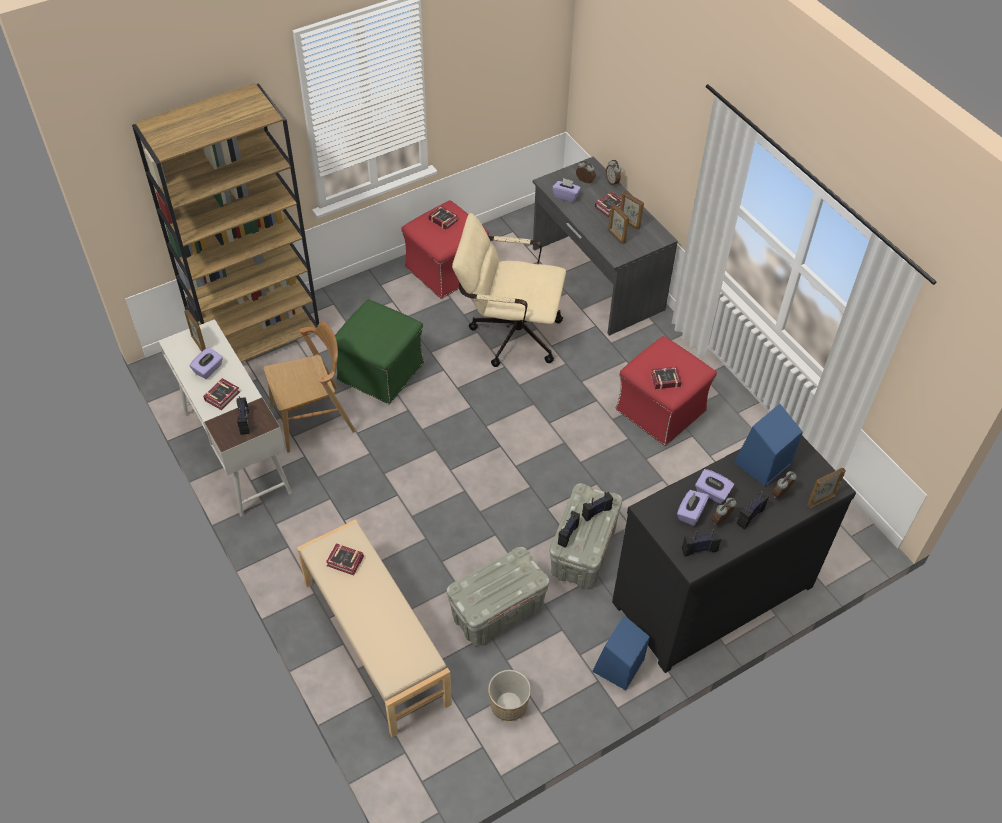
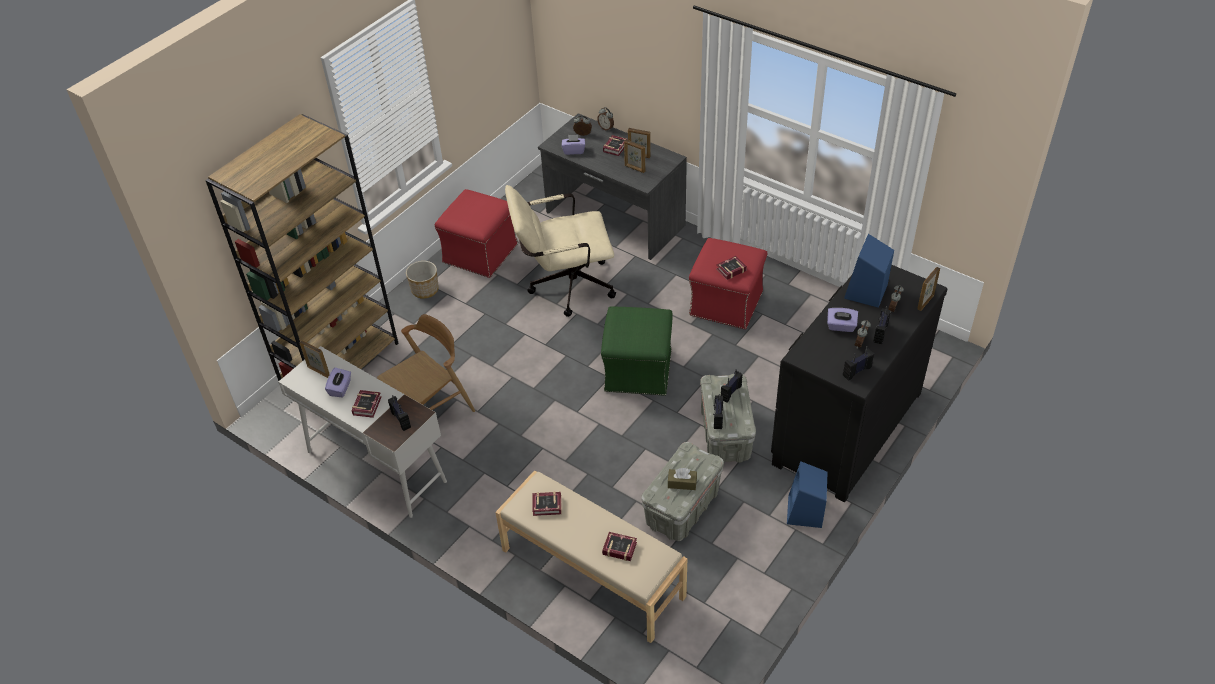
camera: 20 degrees left, 5 degrees down
green ottoman [335,299,424,404] -> green ottoman moved to [601,306,672,396]
book [428,206,458,230] -> book moved to [602,532,637,561]
planter [488,670,531,721] -> planter moved to [406,261,439,299]
purple tissue box [677,490,709,526] -> none
none -> brown tissue box [668,468,697,490]

